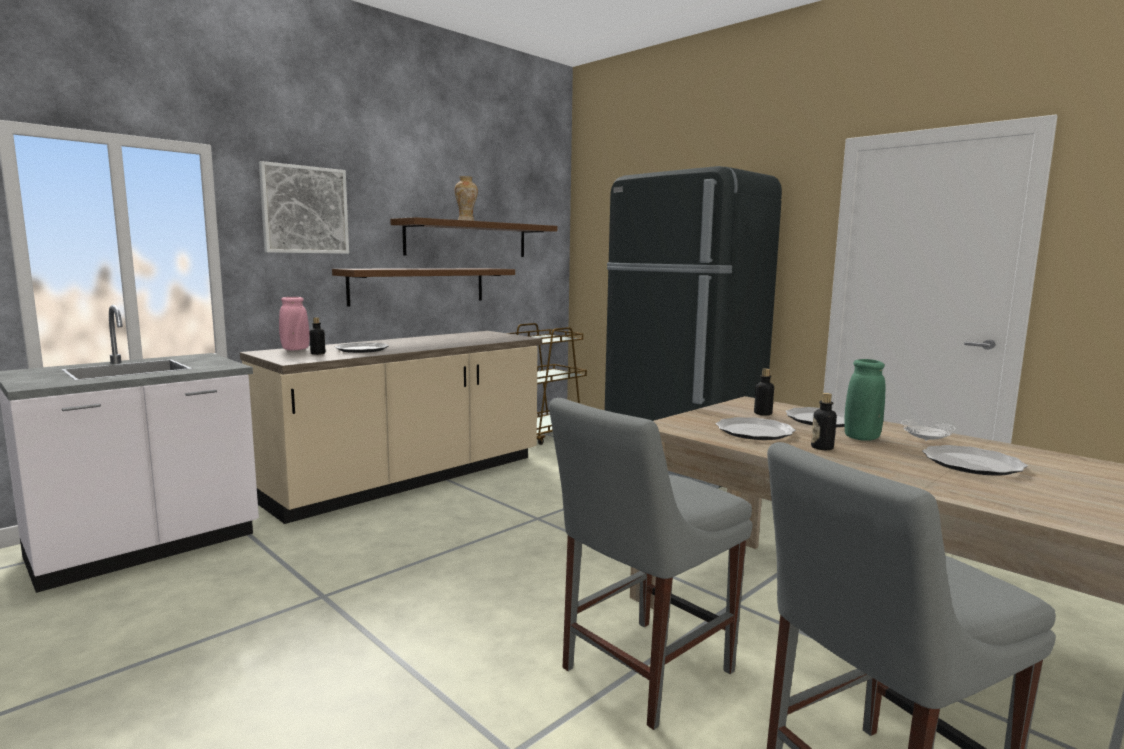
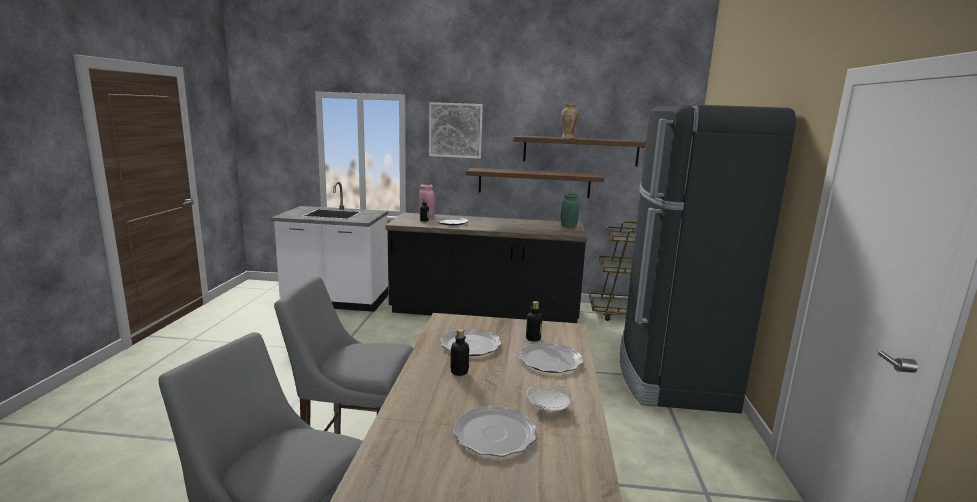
camera: 50 degrees right, 5 degrees up
beige counter [240,331,542,524] -> black counter [386,213,587,323]
green vase [844,359,885,441] -> green vase moved to [561,194,579,227]

